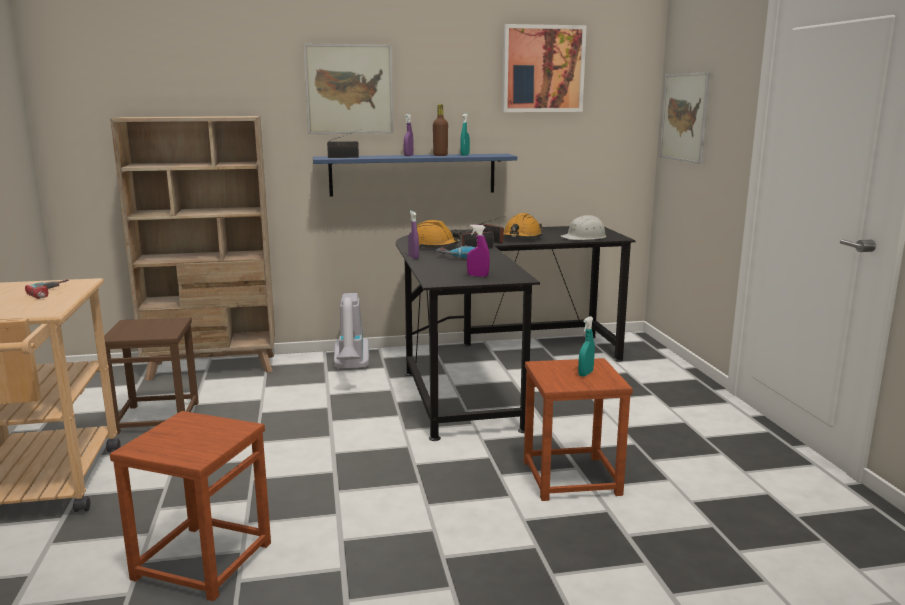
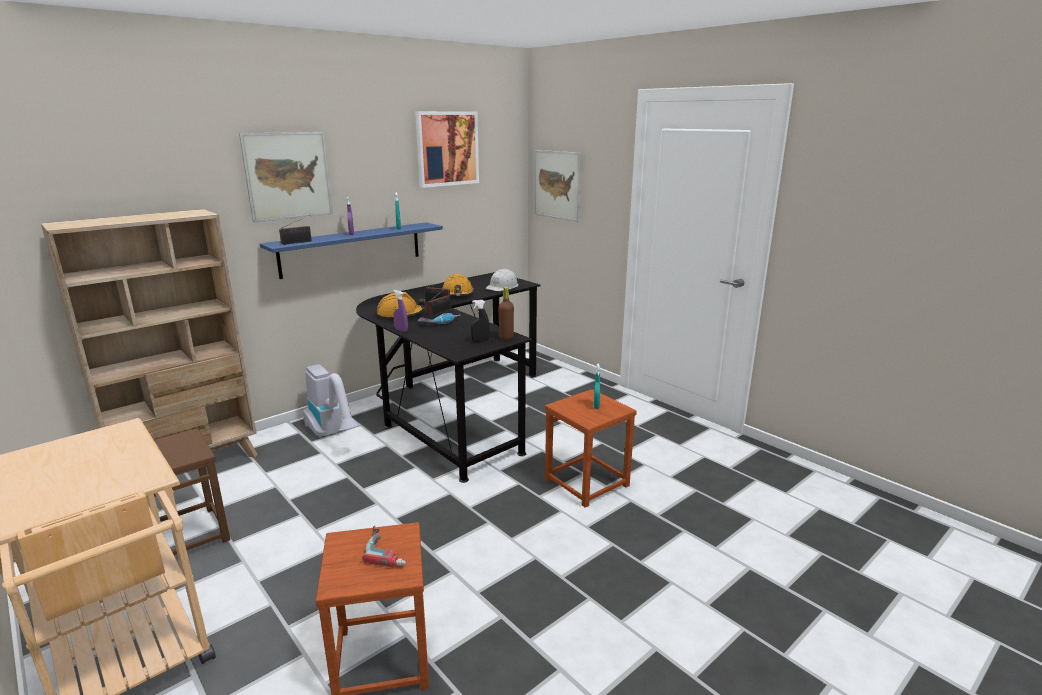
camera: 30 degrees left, 5 degrees up
power drill [25,280,69,299] -> power drill moved to [362,526,407,567]
brown bottle [433,104,448,156] -> brown bottle moved to [498,287,514,340]
purple spray bottle [467,224,490,277] -> black spray bottle [471,300,490,342]

